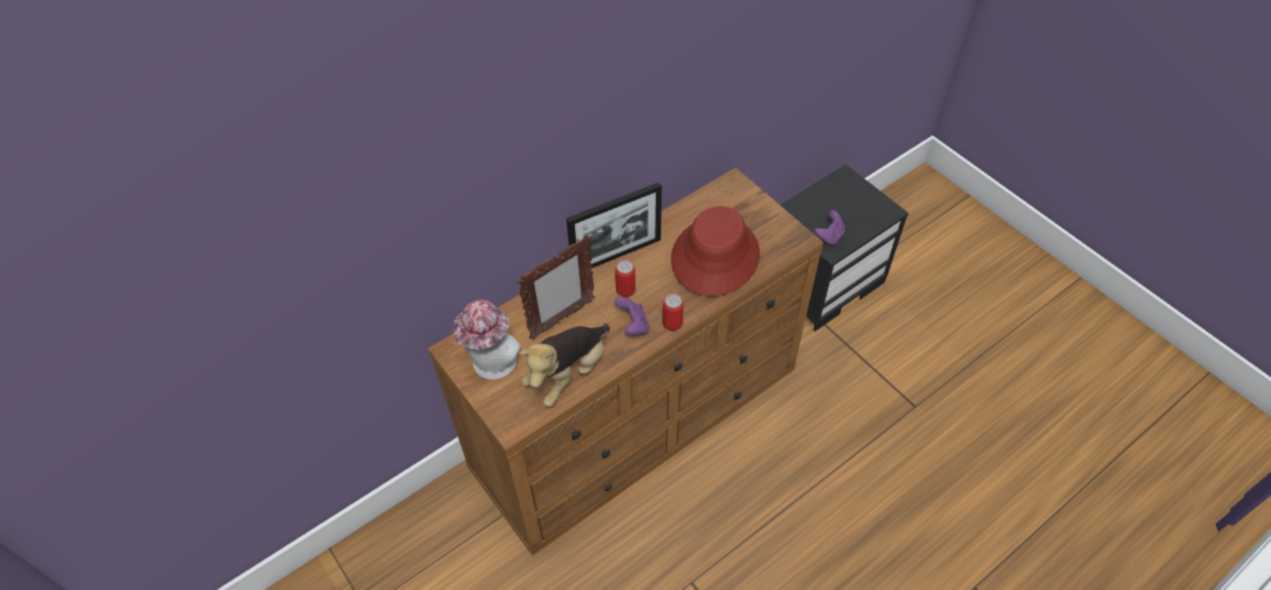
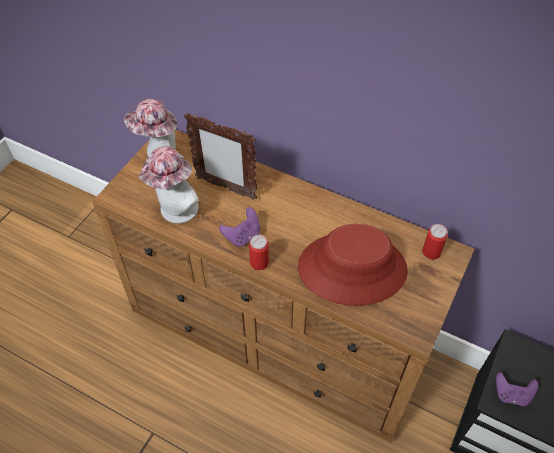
camera: 65 degrees right, 0 degrees up
plush toy [520,323,610,407] -> hat [139,146,199,223]
picture frame [566,182,662,269] -> none
can [615,260,636,297] -> can moved to [422,224,448,259]

